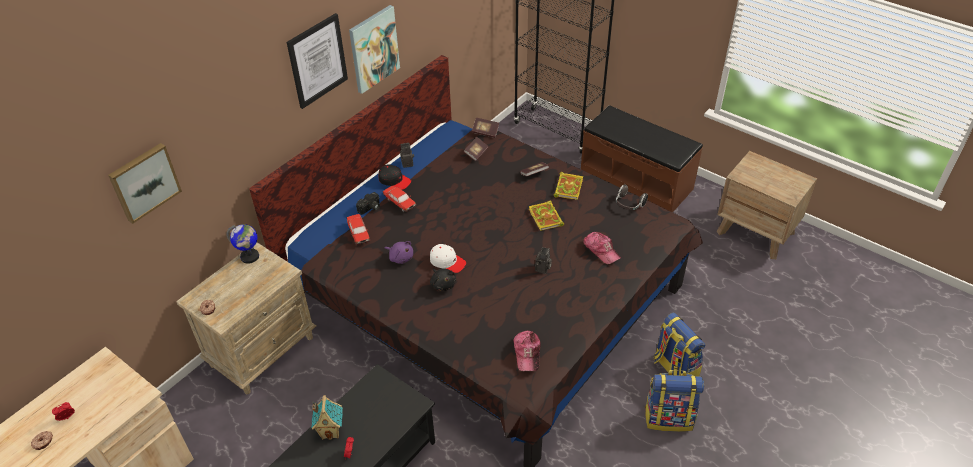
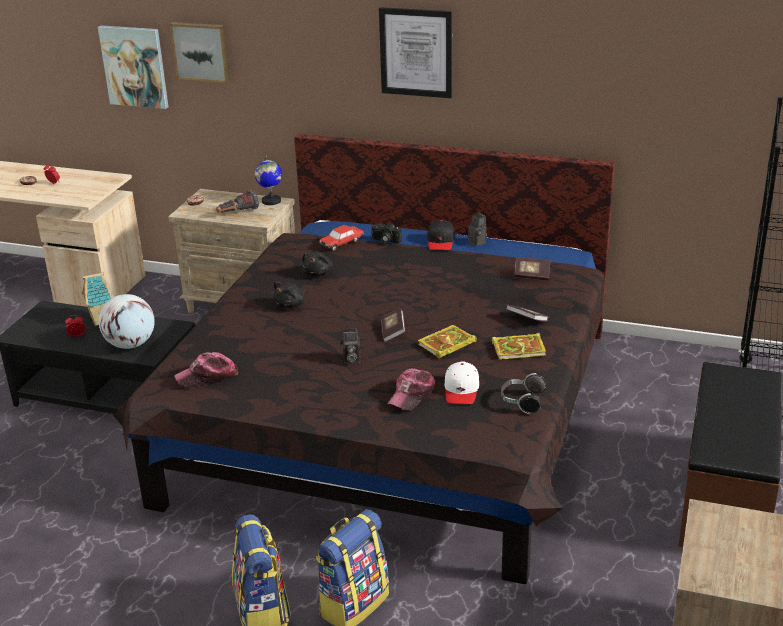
camera: 70 degrees right, 15 degrees down
picture [349,5,400,94] -> picture moved to [98,25,168,109]
toy car [383,186,417,213] -> none
purple plush toy [385,241,413,264] -> black plush toy [302,251,333,276]
white cap [430,244,466,273] -> white cap moved to [445,361,479,404]
book [472,118,499,138] -> book moved to [380,308,406,342]
none -> globe [99,294,155,349]
none -> flashlight [216,190,259,213]

